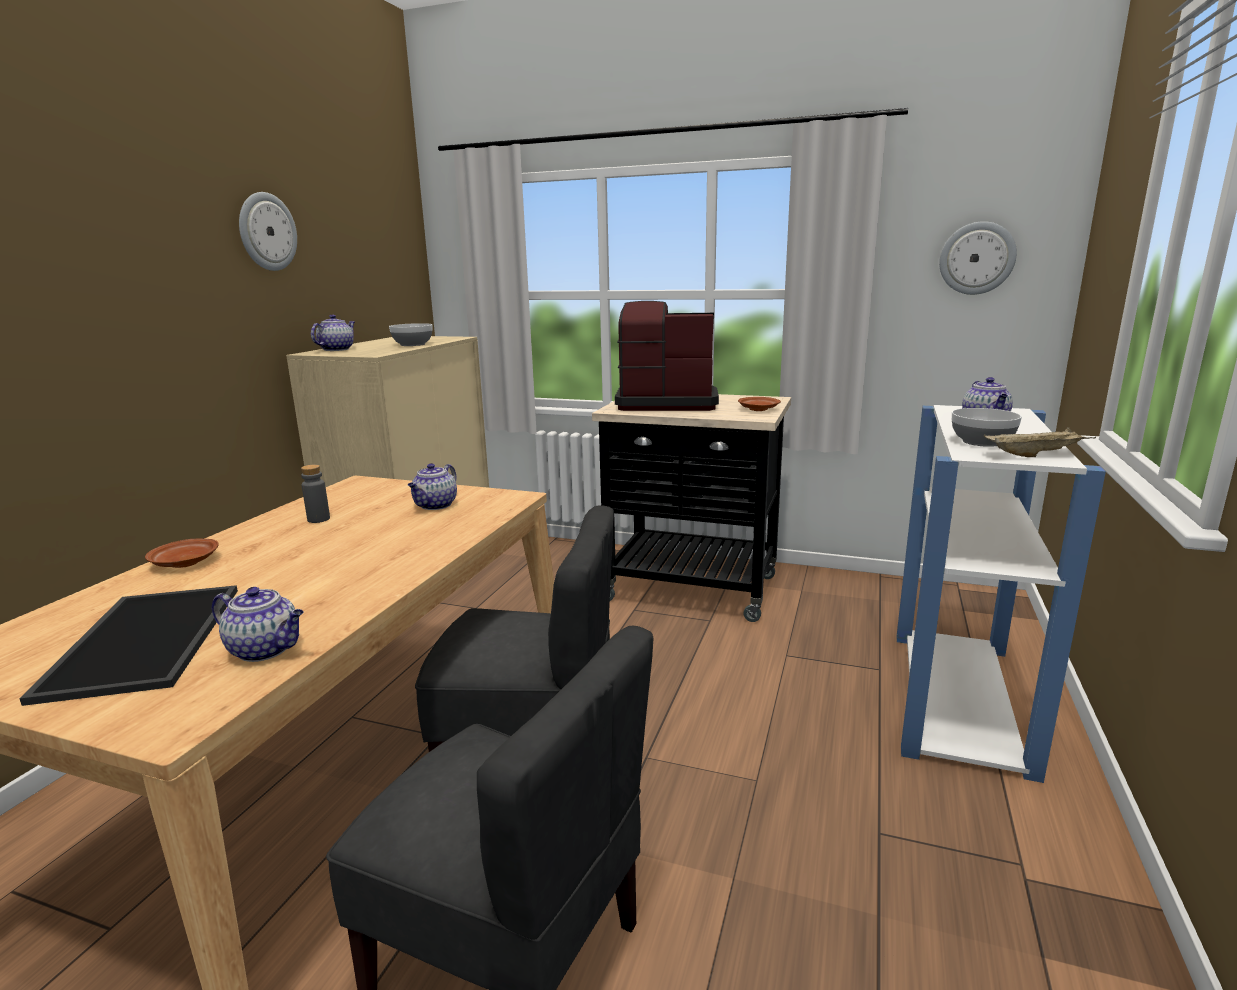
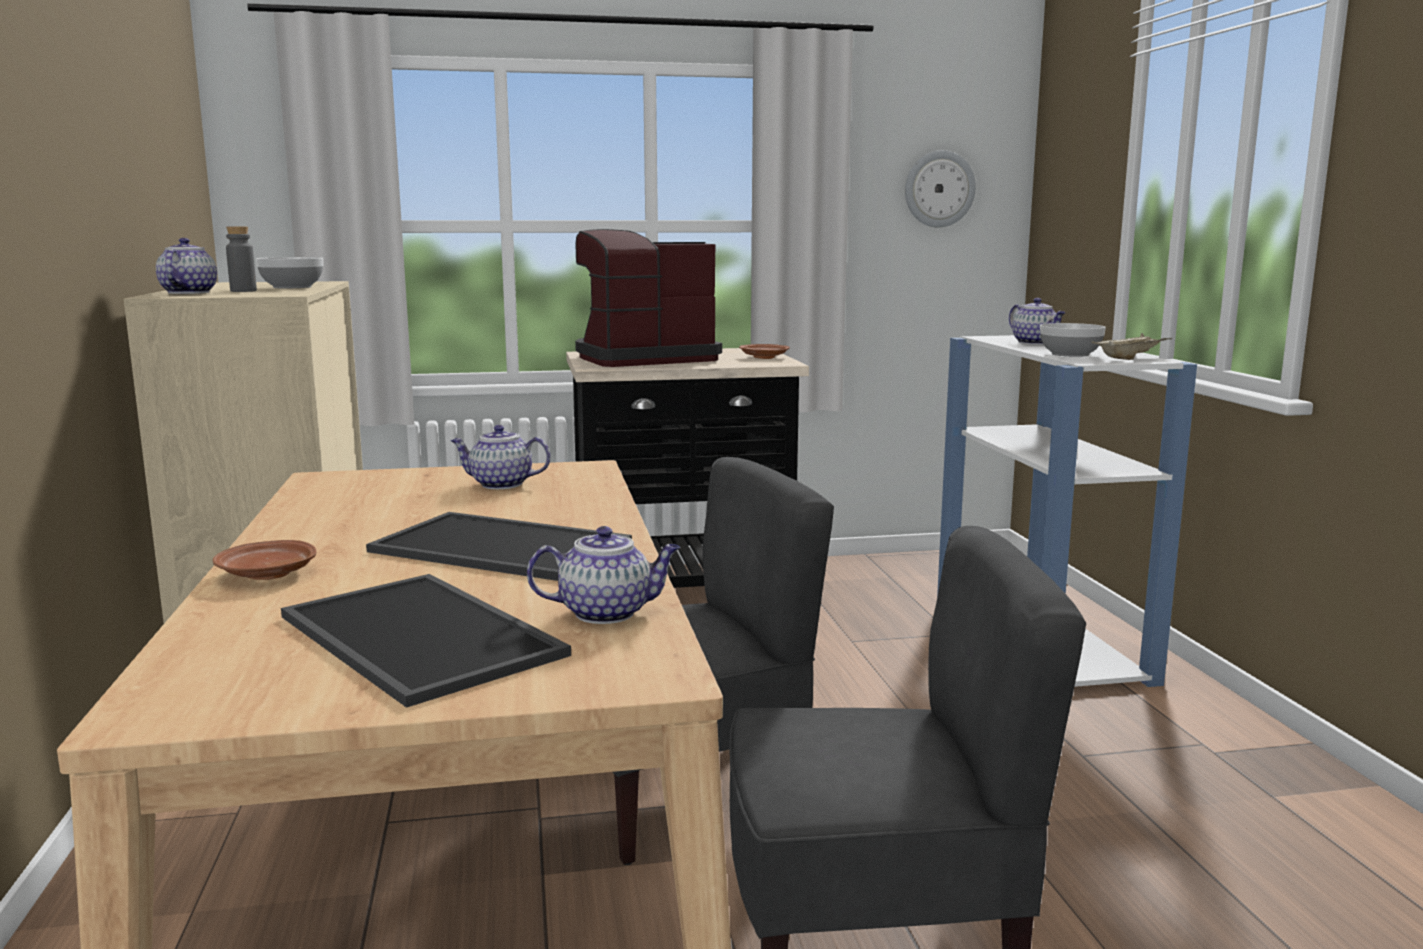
camera: 30 degrees left, 5 degrees down
wall clock [239,192,297,271] -> none
grey bottle [301,465,330,523] -> grey bottle moved to [226,226,257,292]
teapot [408,463,457,510] -> teapot turned 105 degrees clockwise [450,425,550,489]
none -> tray [366,512,632,581]

